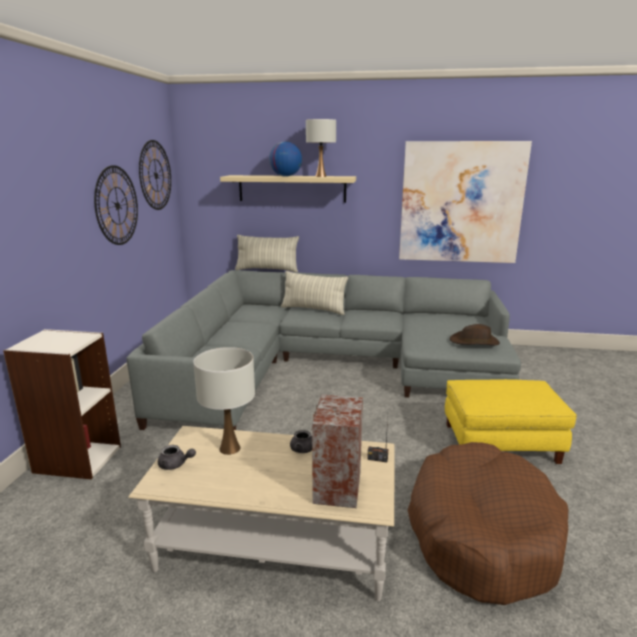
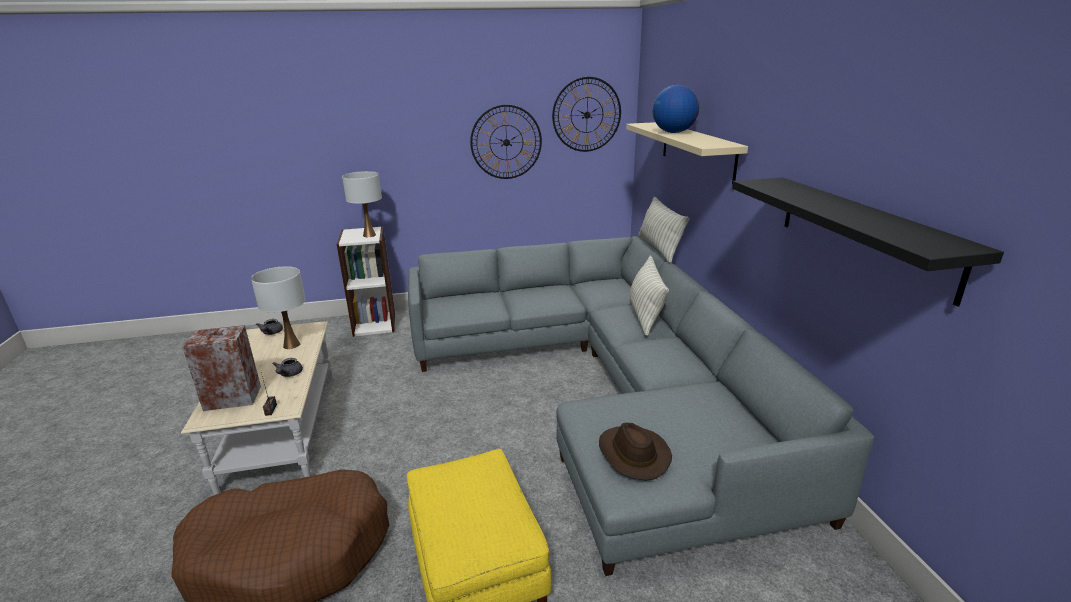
camera: 70 degrees right, 5 degrees up
white table lamp [306,119,336,177] -> white table lamp moved to [342,171,382,237]
picture [399,141,532,263] -> black shelf [732,177,1004,307]

